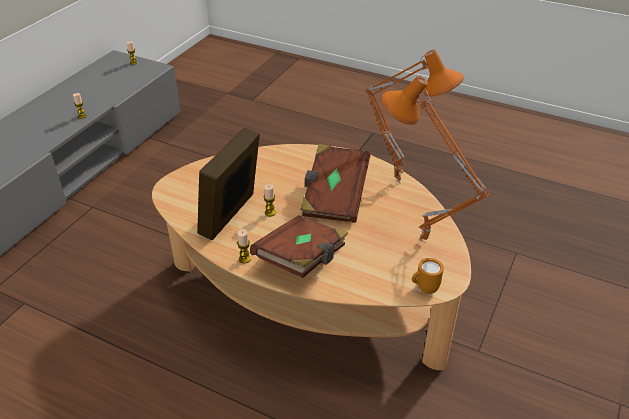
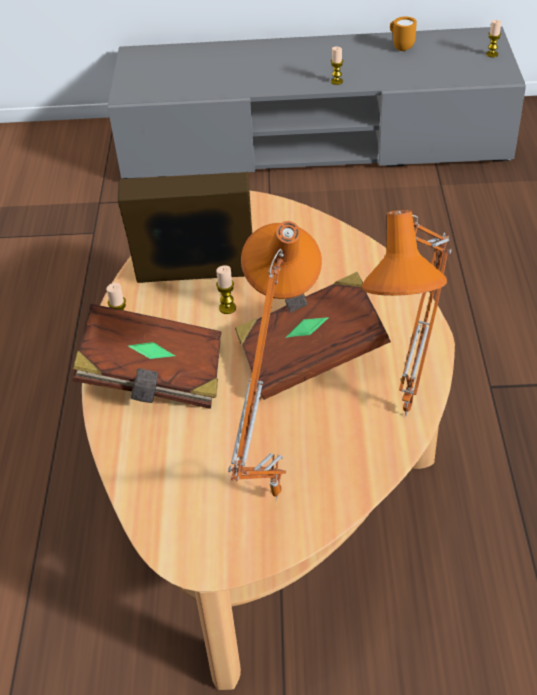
camera: 65 degrees right, 5 degrees up
orange mug [412,258,444,294] -> orange mug moved to [390,17,417,51]

